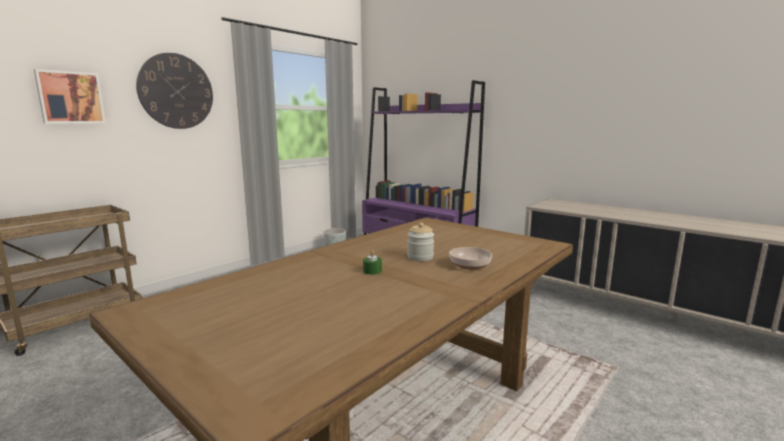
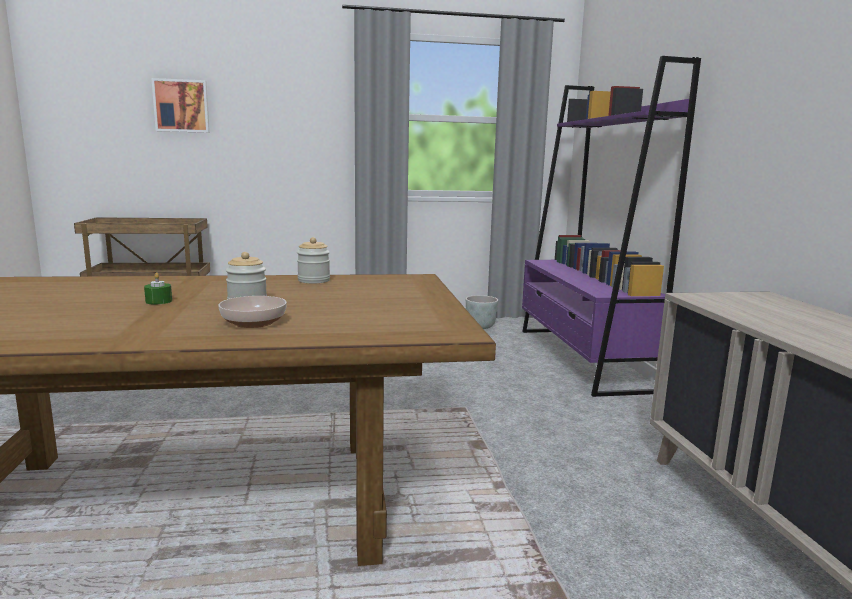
camera: 40 degrees right, 0 degrees up
wall clock [136,53,213,129] -> none
none -> jar [297,237,330,283]

